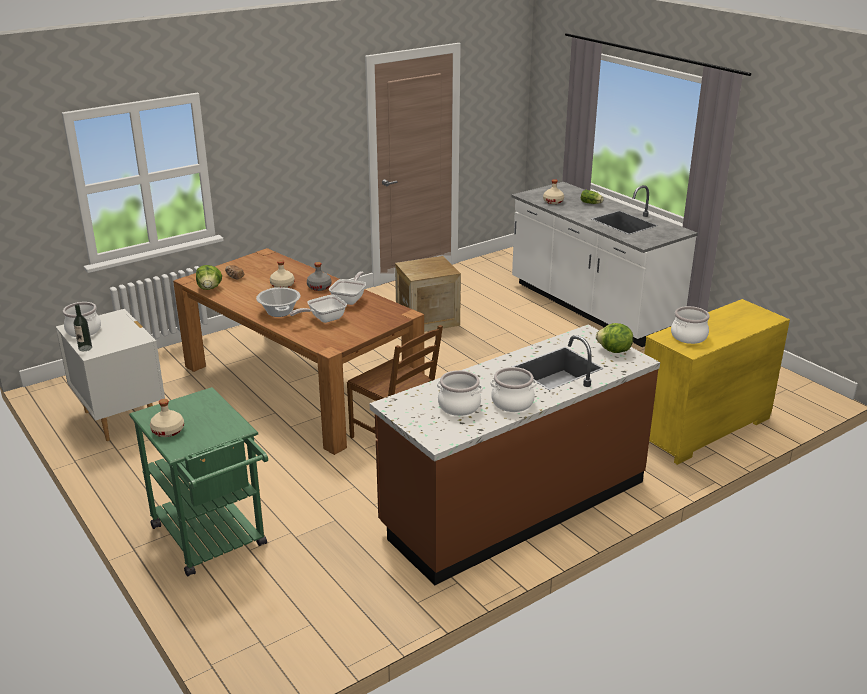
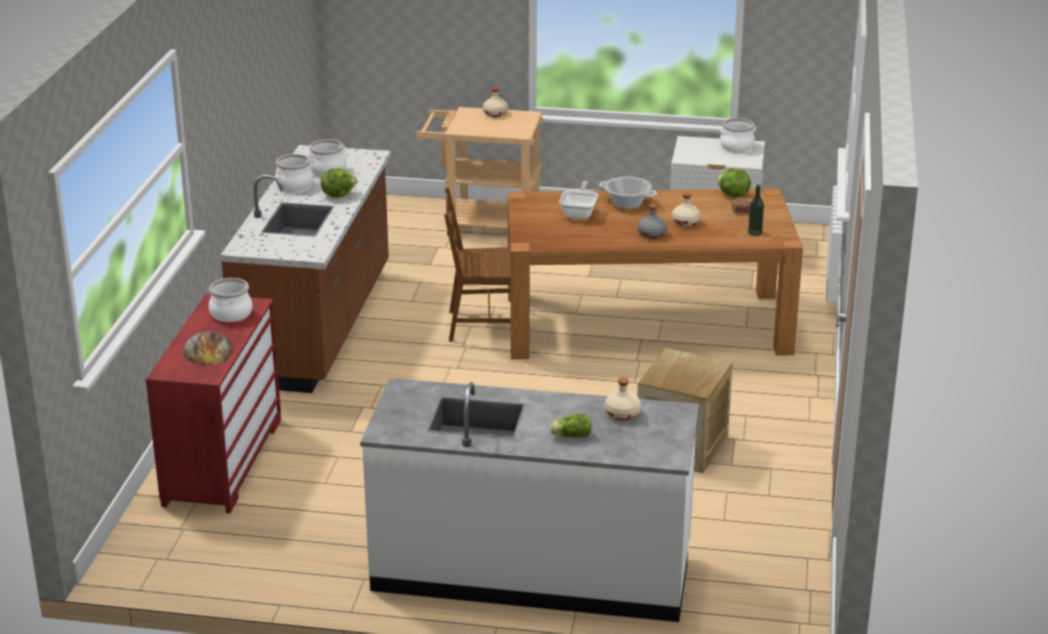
camera: 135 degrees right, 0 degrees up
bottle [74,304,92,351] -> bottle moved to [748,185,764,236]
green cart [129,387,268,576] -> beige cart [416,107,543,236]
frying pan [329,272,366,305] -> none
lettuce [596,323,633,353] -> lettuce moved to [321,168,357,198]
yellow dresser [644,299,790,465] -> red dresser [146,294,281,513]
none -> bread [183,331,233,365]

